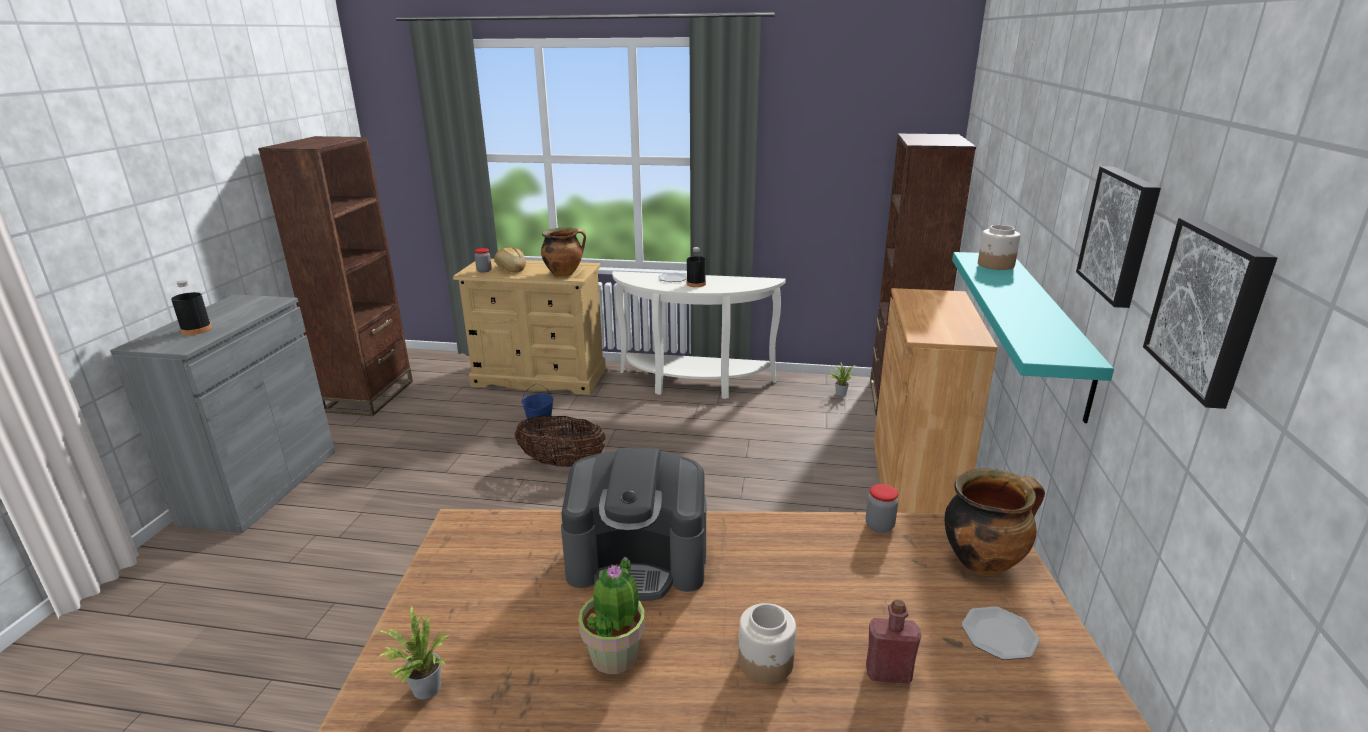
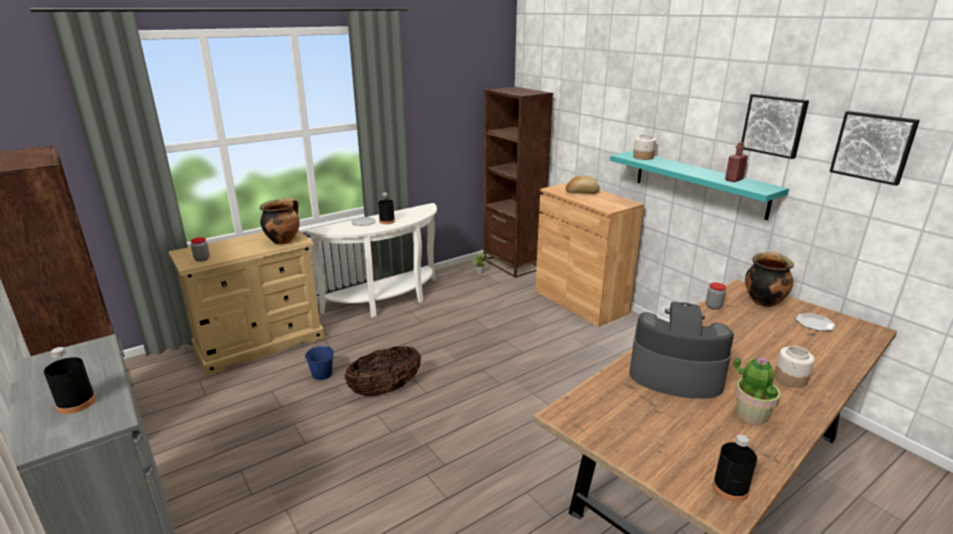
camera: 45 degrees left, 0 degrees up
potted plant [376,605,448,699] -> black bottle [713,435,757,502]
bread [494,248,526,273] -> bread moved to [566,176,600,194]
coffee machine [561,448,706,601] -> coffee machine turned 120 degrees counterclockwise [629,302,734,399]
red bottle [866,600,922,684] -> red bottle moved to [725,142,748,182]

